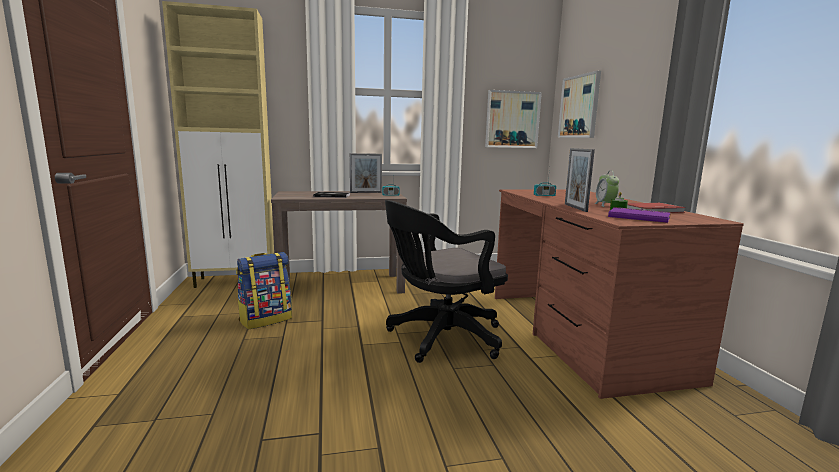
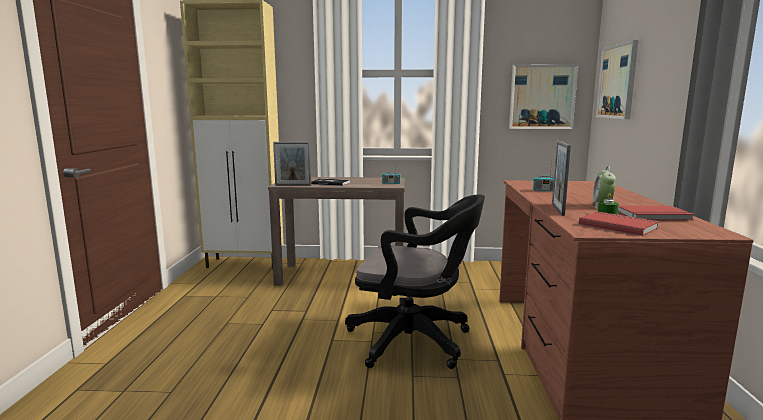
camera: 15 degrees right, 0 degrees up
backpack [236,252,292,330] -> none
picture frame [350,153,382,193] -> picture frame moved to [273,142,311,186]
black office chair [385,200,508,363] -> black office chair turned 150 degrees counterclockwise [345,194,485,369]
purple book [608,207,671,223] -> red book [579,211,660,236]

